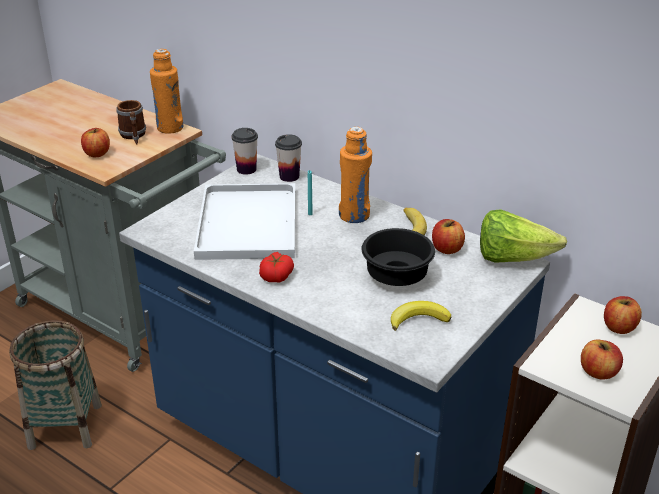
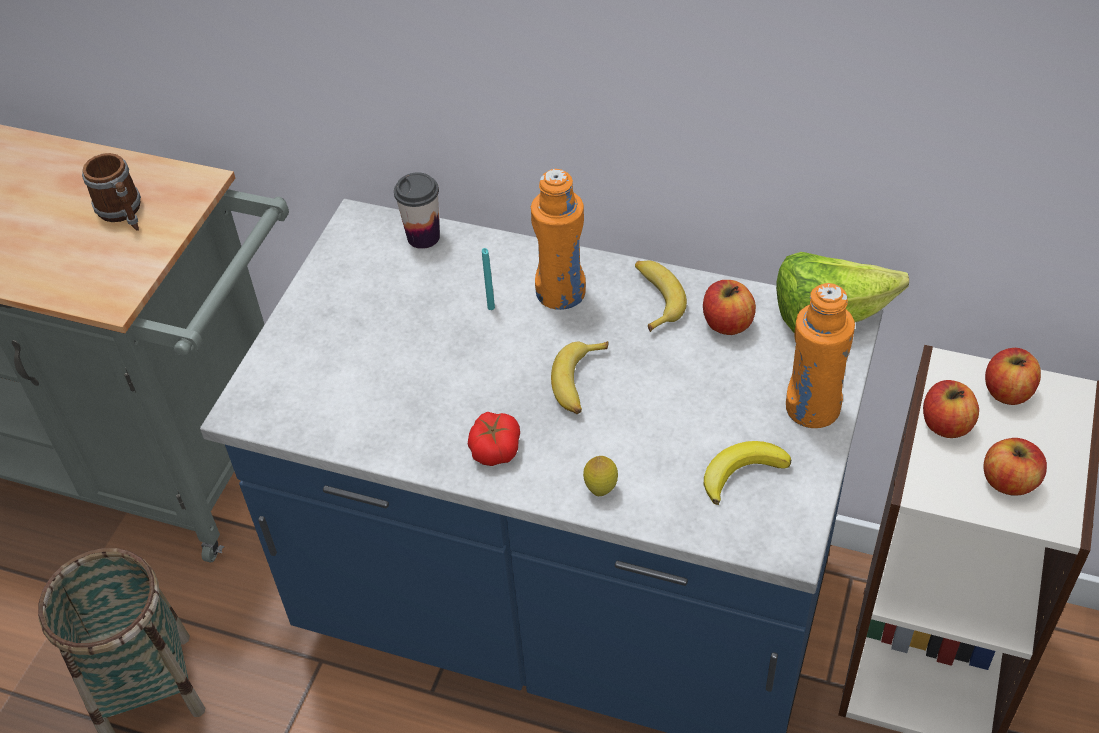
camera: 15 degrees left, 15 degrees up
apple [81,128,110,157] -> apple moved to [923,380,979,438]
orange bottle [150,49,183,134] -> orange bottle moved to [786,283,855,428]
white tray [194,183,295,260] -> none
cup [231,128,258,175] -> none
black bowl [361,228,435,286] -> none
none -> banana [551,341,608,414]
none -> lemon [583,456,618,496]

